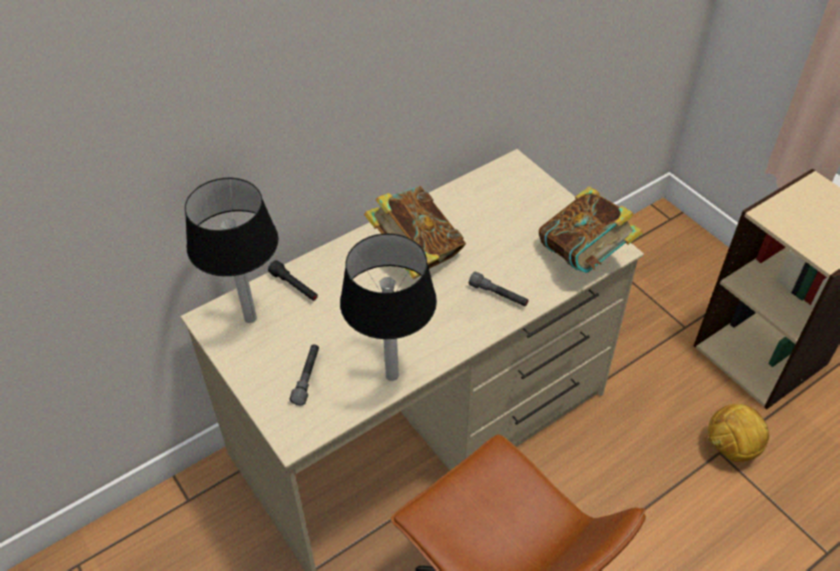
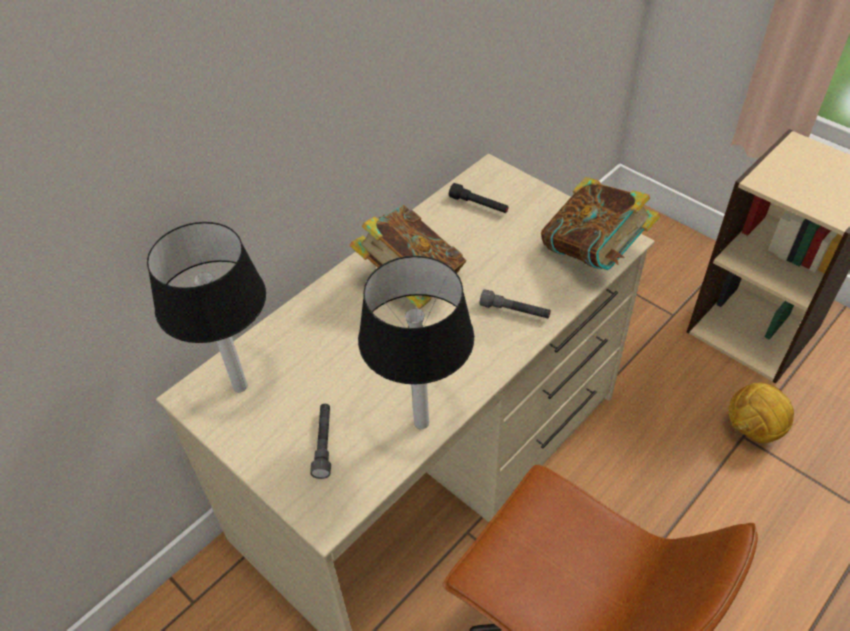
camera: 10 degrees left, 0 degrees up
black flashlight [268,260,318,301] -> black flashlight moved to [449,183,509,213]

